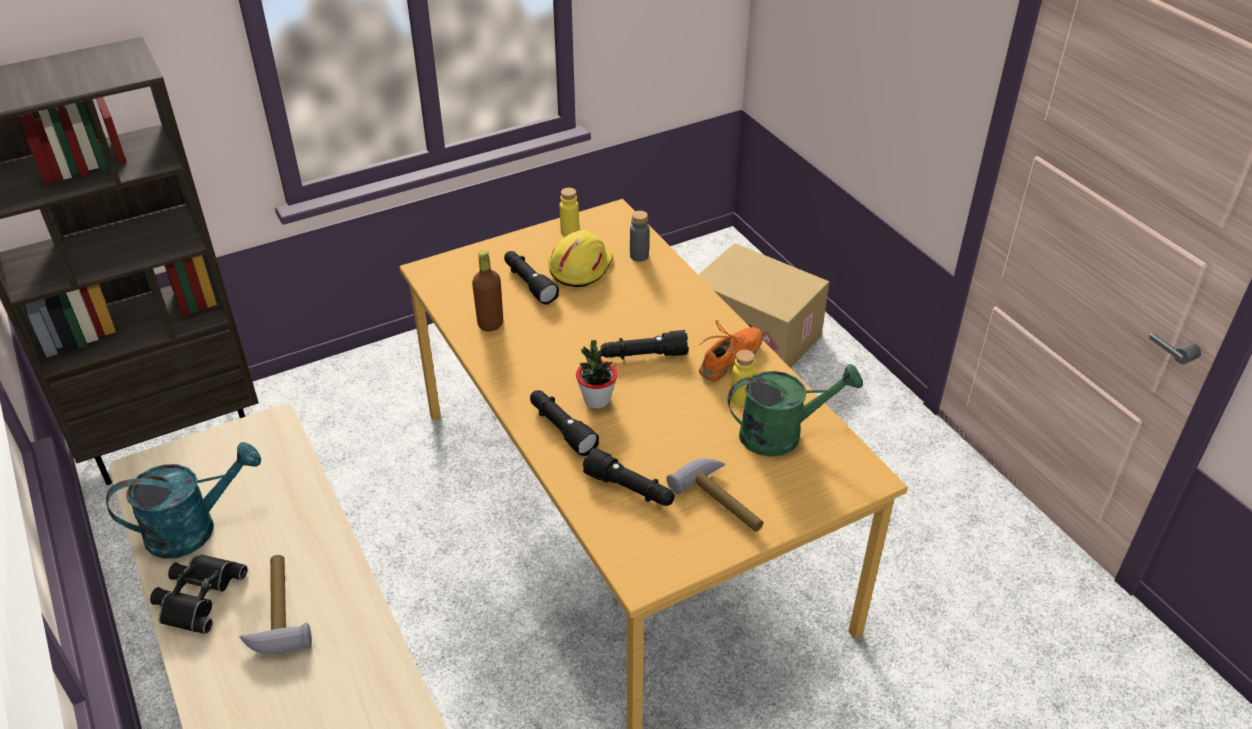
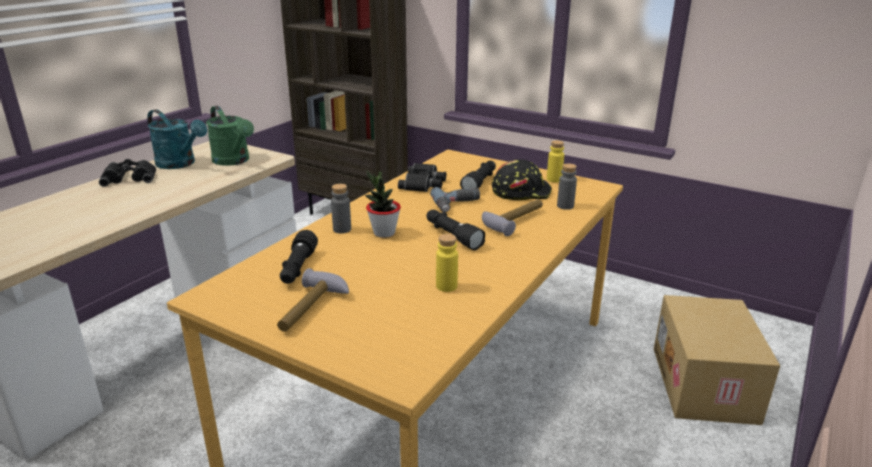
camera: 60 degrees right, 15 degrees down
hammer [240,555,312,654] -> hammer moved to [482,199,543,236]
brown bottle [472,250,503,331] -> black binoculars [398,163,446,192]
black flashlight [530,390,599,456] -> grey bottle [331,184,351,234]
yellow hard hat [548,230,613,287] -> black hard hat [492,159,552,200]
orange shoe [699,320,763,381] -> none
green watering can [728,364,863,457] -> green watering can moved to [206,106,254,166]
none -> power drill [430,187,480,212]

